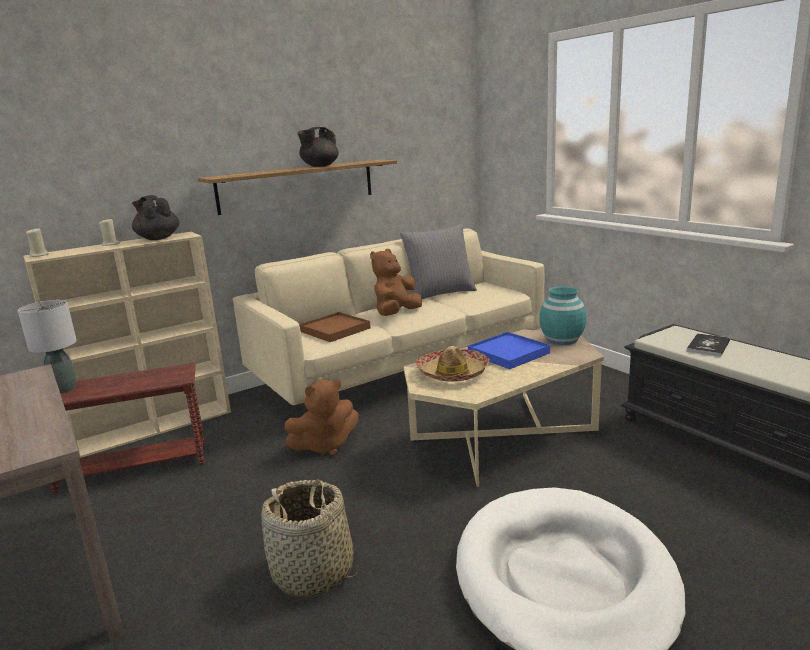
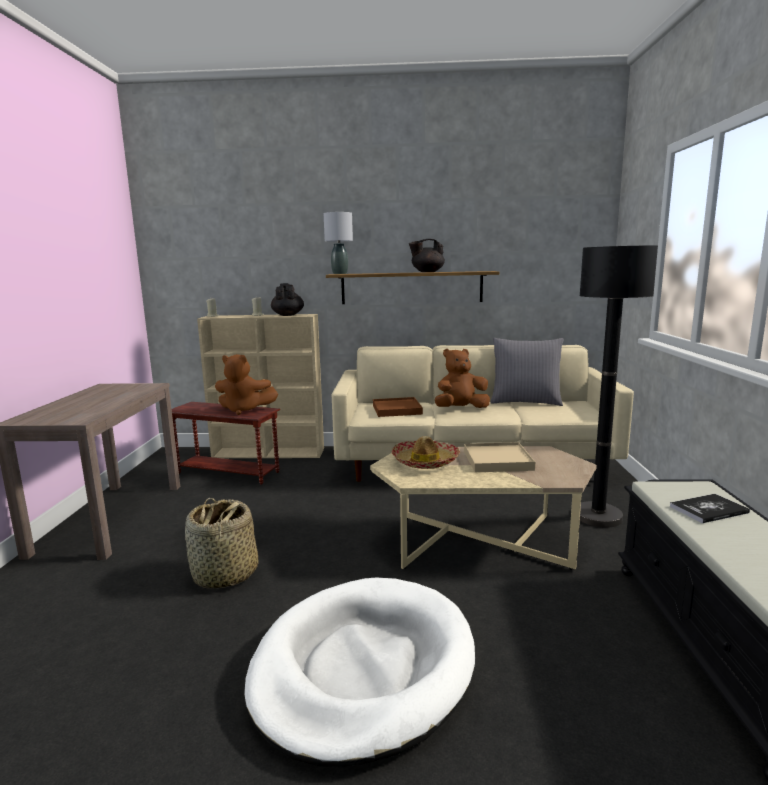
camera: 35 degrees right, 5 degrees down
grey table lamp [18,300,77,394] -> grey table lamp moved to [324,212,353,274]
brown plush toy [285,380,359,456] -> brown plush toy moved to [215,354,278,415]
blue tray [468,332,550,369] -> beige tray [464,442,535,472]
turquoise vase [539,286,586,345] -> none
none -> black floor lamp [579,245,658,528]

